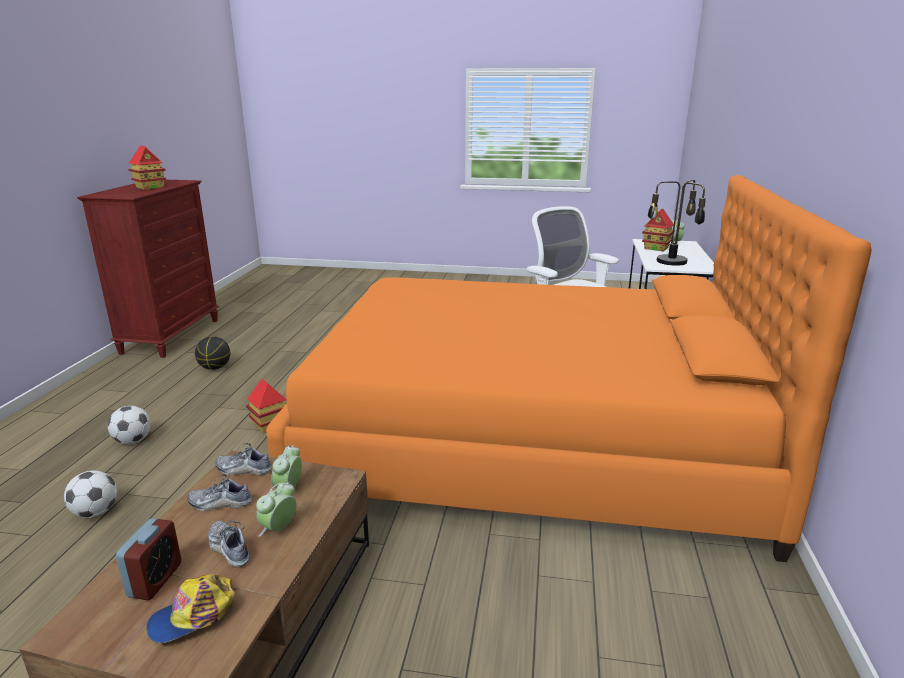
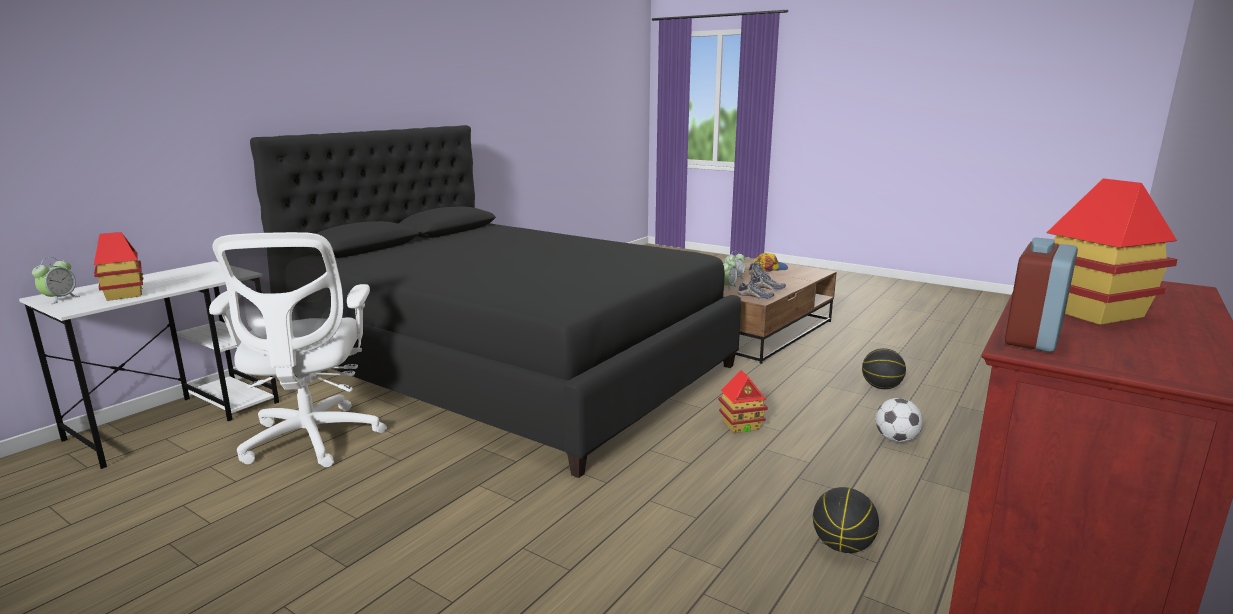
camera: 155 degrees left, 5 degrees down
football [64,470,117,518] -> basketball [862,348,906,389]
alarm clock [116,518,182,600] -> alarm clock moved to [1005,237,1078,352]
orange bed [266,175,871,562] -> black bed [250,125,741,478]
table lamp [648,179,706,266] -> none

